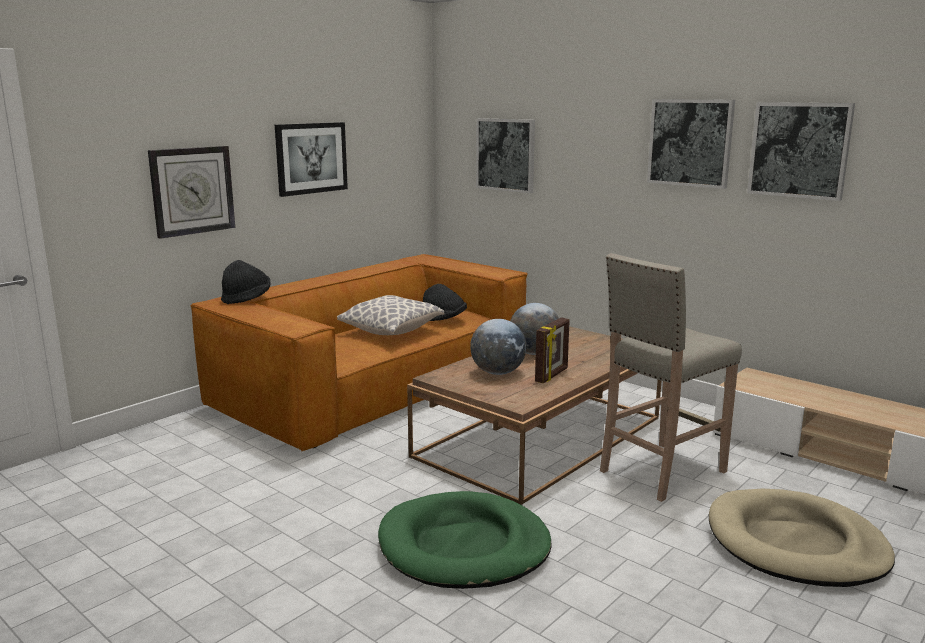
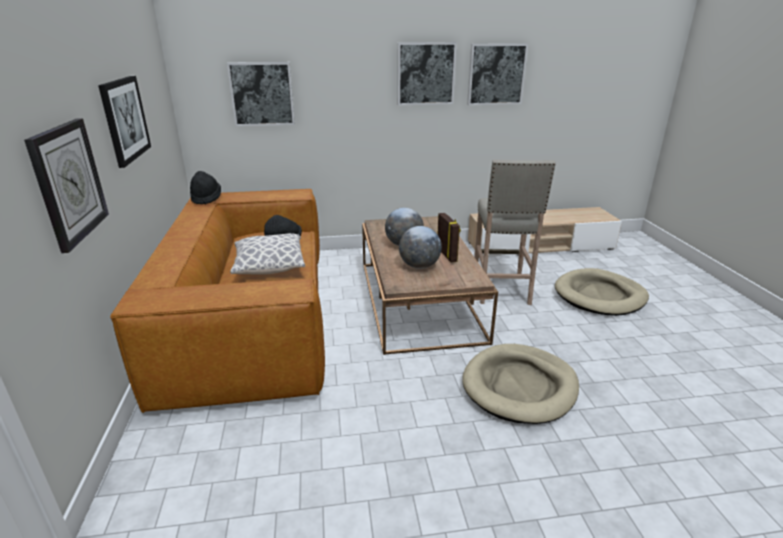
camera: 50 degrees left, 10 degrees up
black hat [221,260,270,304] -> black hat moved to [190,171,221,205]
green dog bed [378,491,552,589] -> beige dog bed [462,344,579,424]

